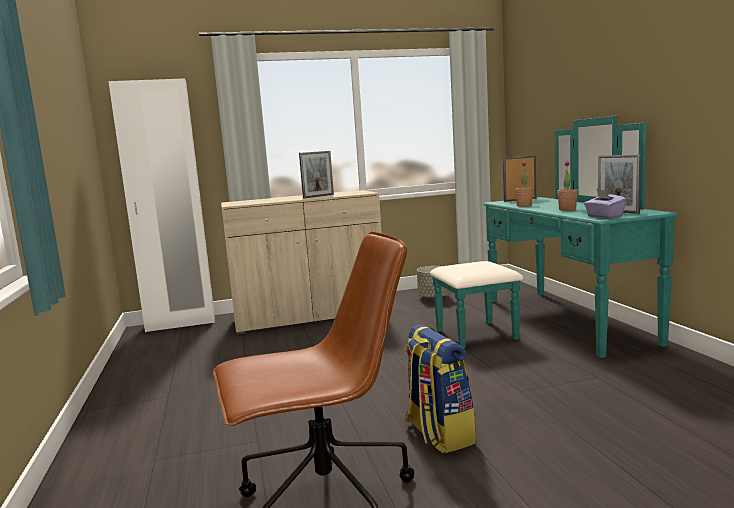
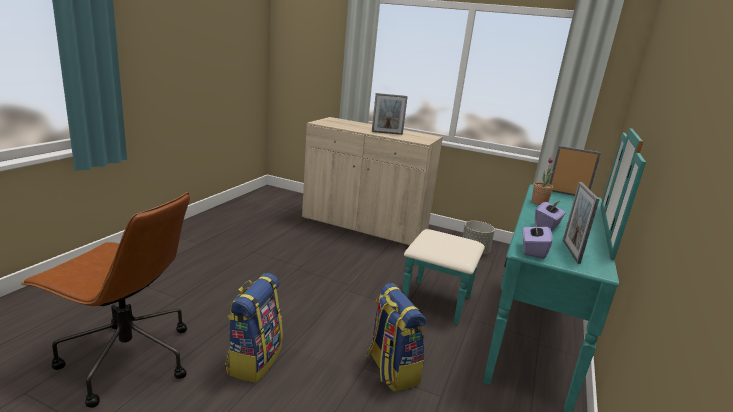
camera: 35 degrees right, 10 degrees up
white wardrobe [108,78,215,332] -> none
potted plant [557,160,578,211] -> purple tissue box [535,201,566,231]
none -> backpack [366,283,426,392]

